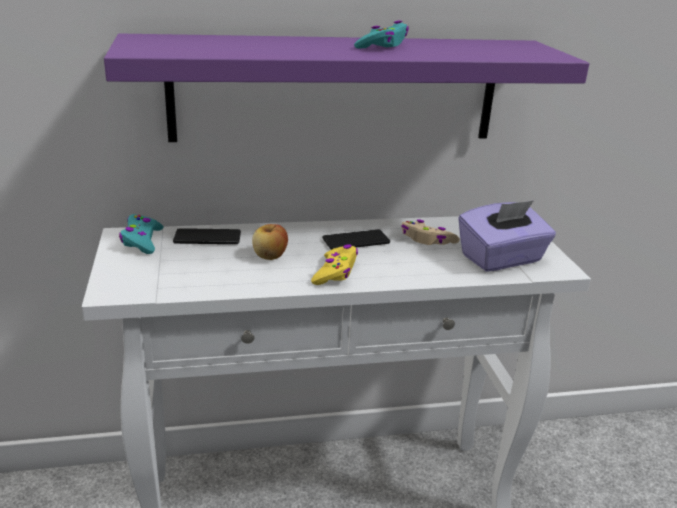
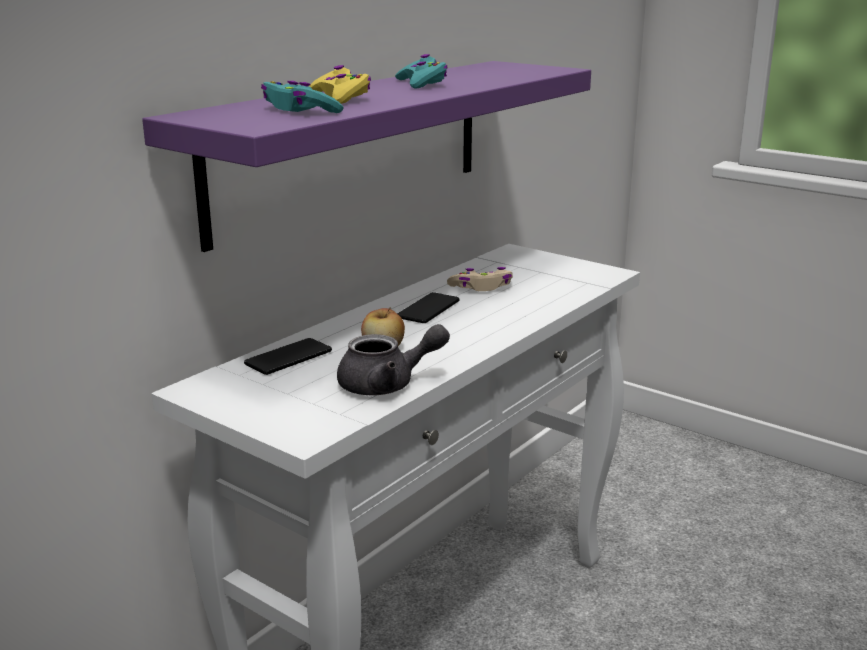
camera: 40 degrees left, 5 degrees down
turquoise game controller [119,214,163,254] -> turquoise game controller moved to [261,81,344,113]
yellow game controller [311,244,358,285] -> yellow game controller moved to [309,65,371,104]
purple tissue box [458,200,556,272] -> none
none -> grey teapot [337,324,450,395]

